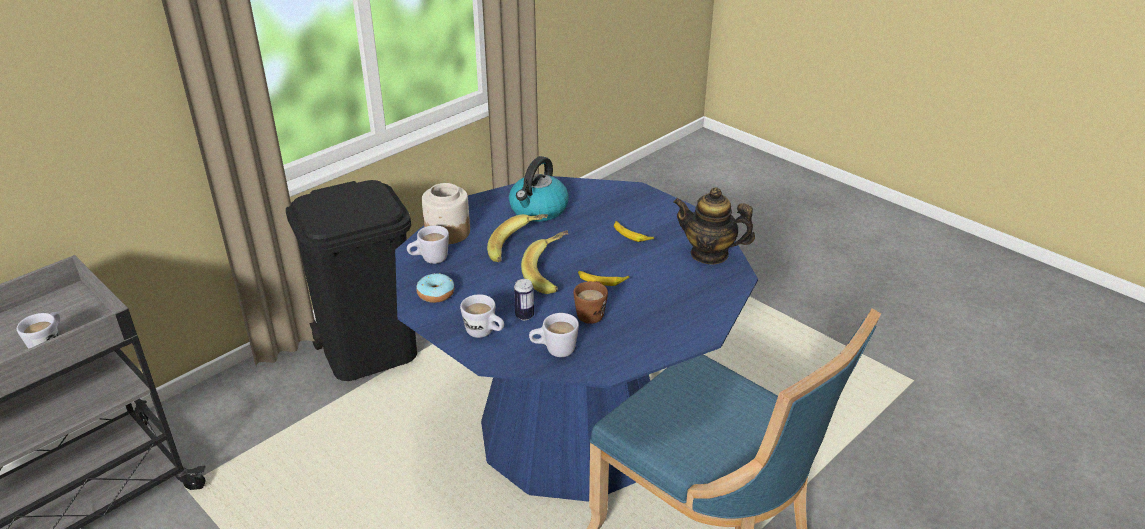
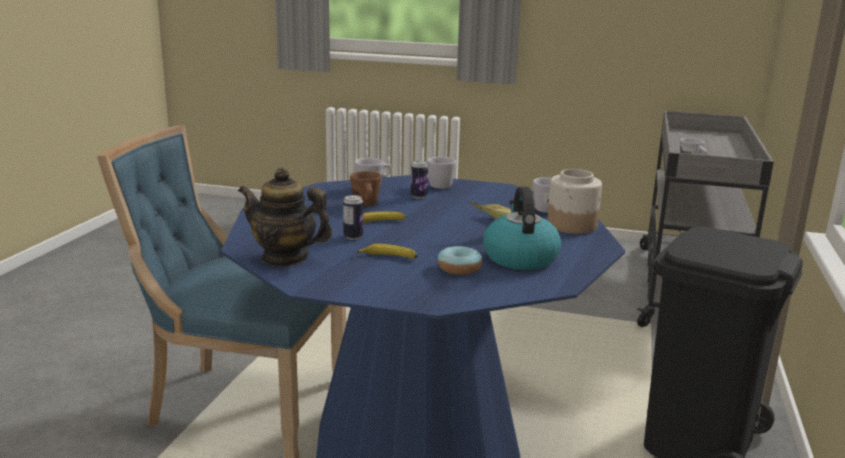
camera: 150 degrees right, 15 degrees down
donut [416,273,454,303] -> donut moved to [438,246,482,275]
banana [521,231,569,294] -> none
teapot [673,187,755,265] -> teapot turned 150 degrees counterclockwise [238,168,332,267]
none -> can [343,195,363,240]

